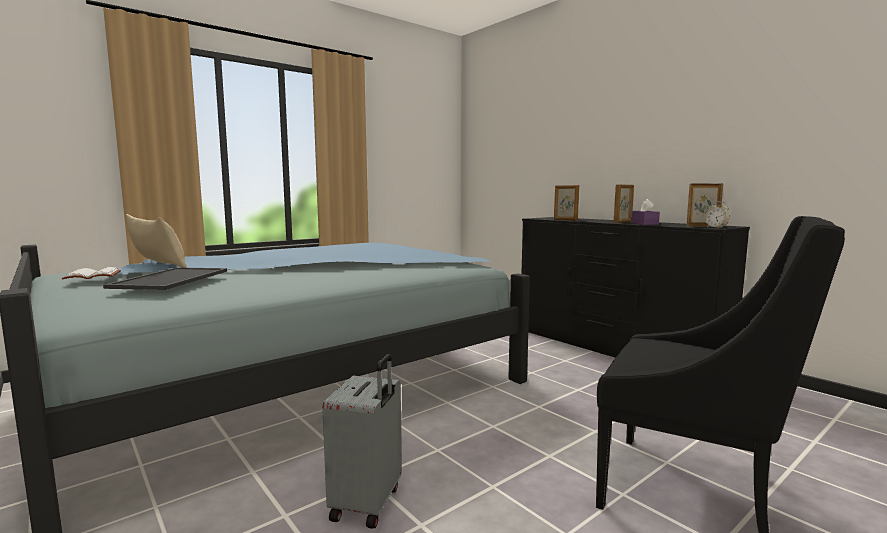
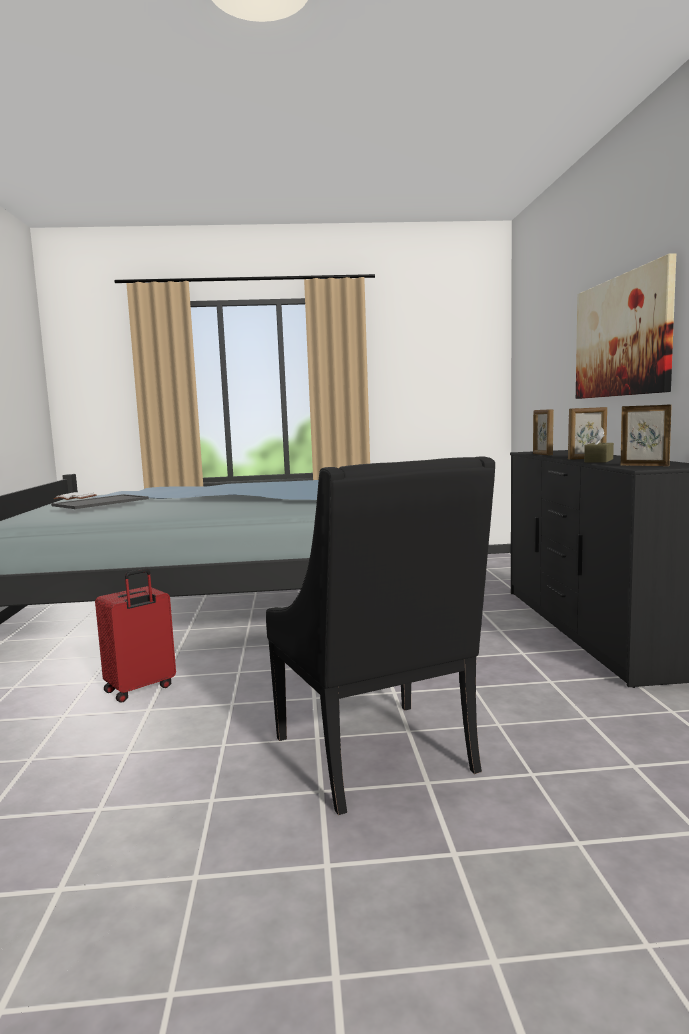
camera: 35 degrees right, 0 degrees up
beige pillow [126,214,187,268] -> none
grey suitcase [322,354,402,529] -> red suitcase [95,568,176,702]
purple tissue box [631,199,660,225] -> brown tissue box [584,427,614,462]
alarm clock [704,201,730,228] -> none
none -> picture [576,253,676,399]

